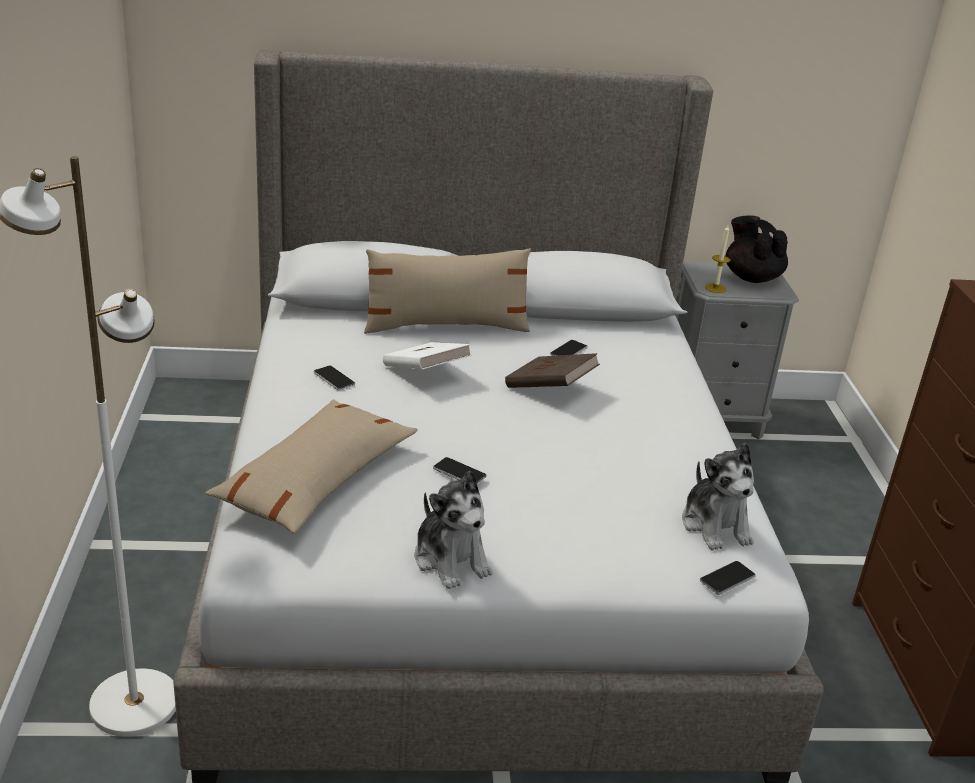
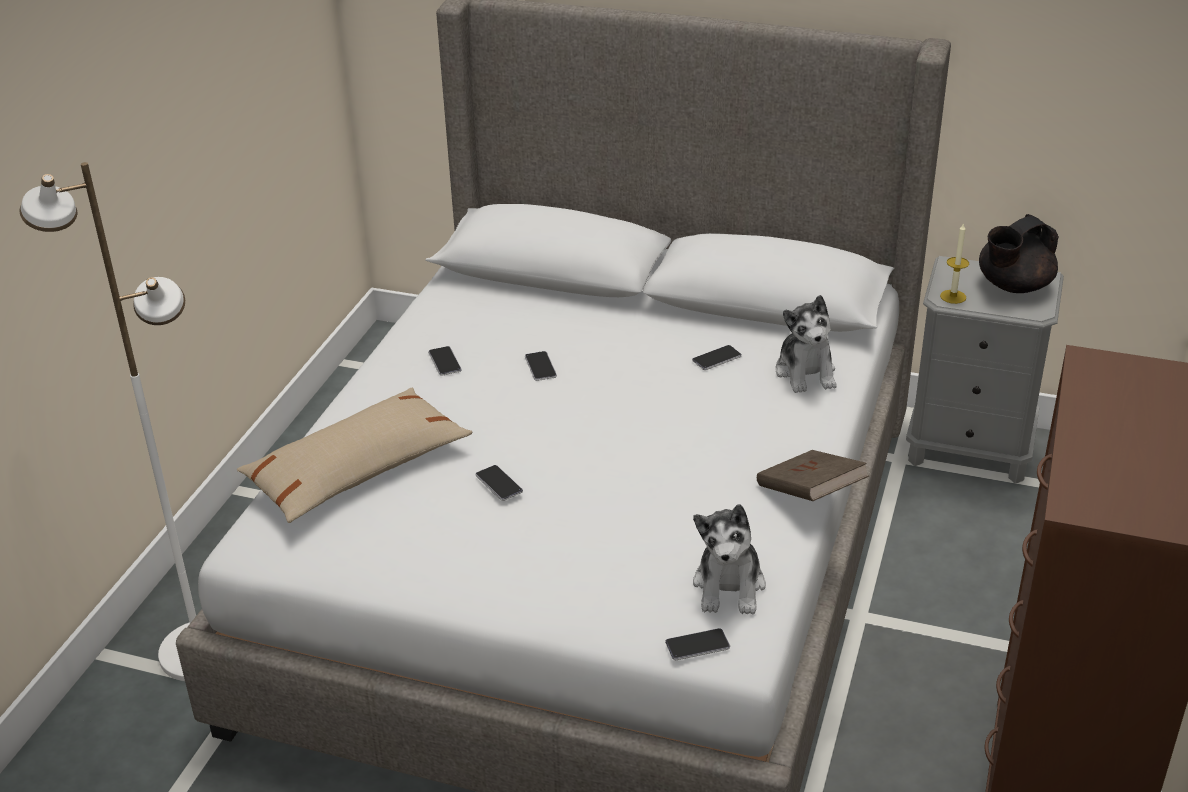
camera: 25 degrees right, 5 degrees up
beige pillow [364,248,531,334] -> none
white book [383,342,472,369] -> phone [525,351,557,381]
plush toy [414,471,493,589] -> plush toy moved to [775,295,837,393]
brown book [505,353,600,388] -> brown book moved to [757,450,869,501]
black teapot [725,215,788,283] -> black teapot turned 120 degrees counterclockwise [979,214,1059,293]

